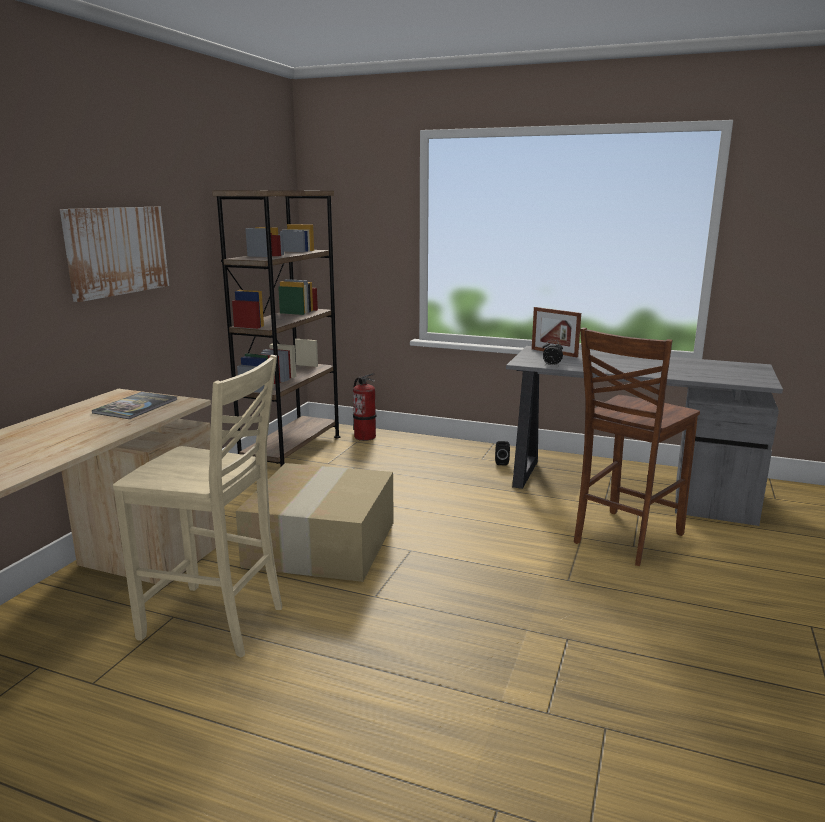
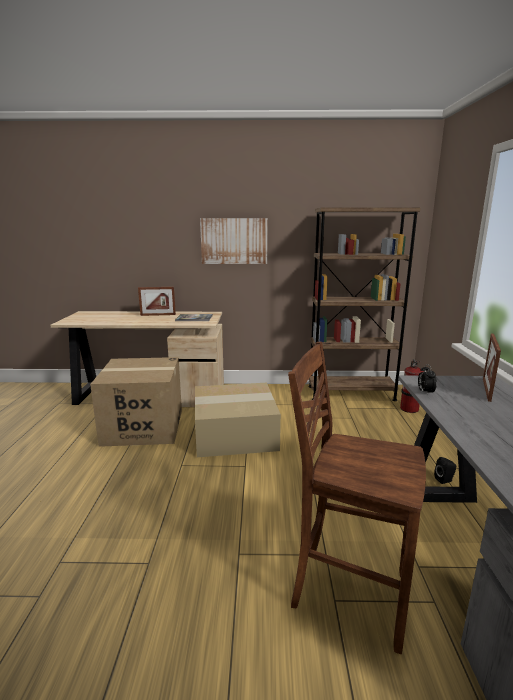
camera: 70 degrees right, 0 degrees up
beige chair [113,355,282,658] -> cardboard box [90,357,182,447]
none -> picture frame [138,287,176,316]

